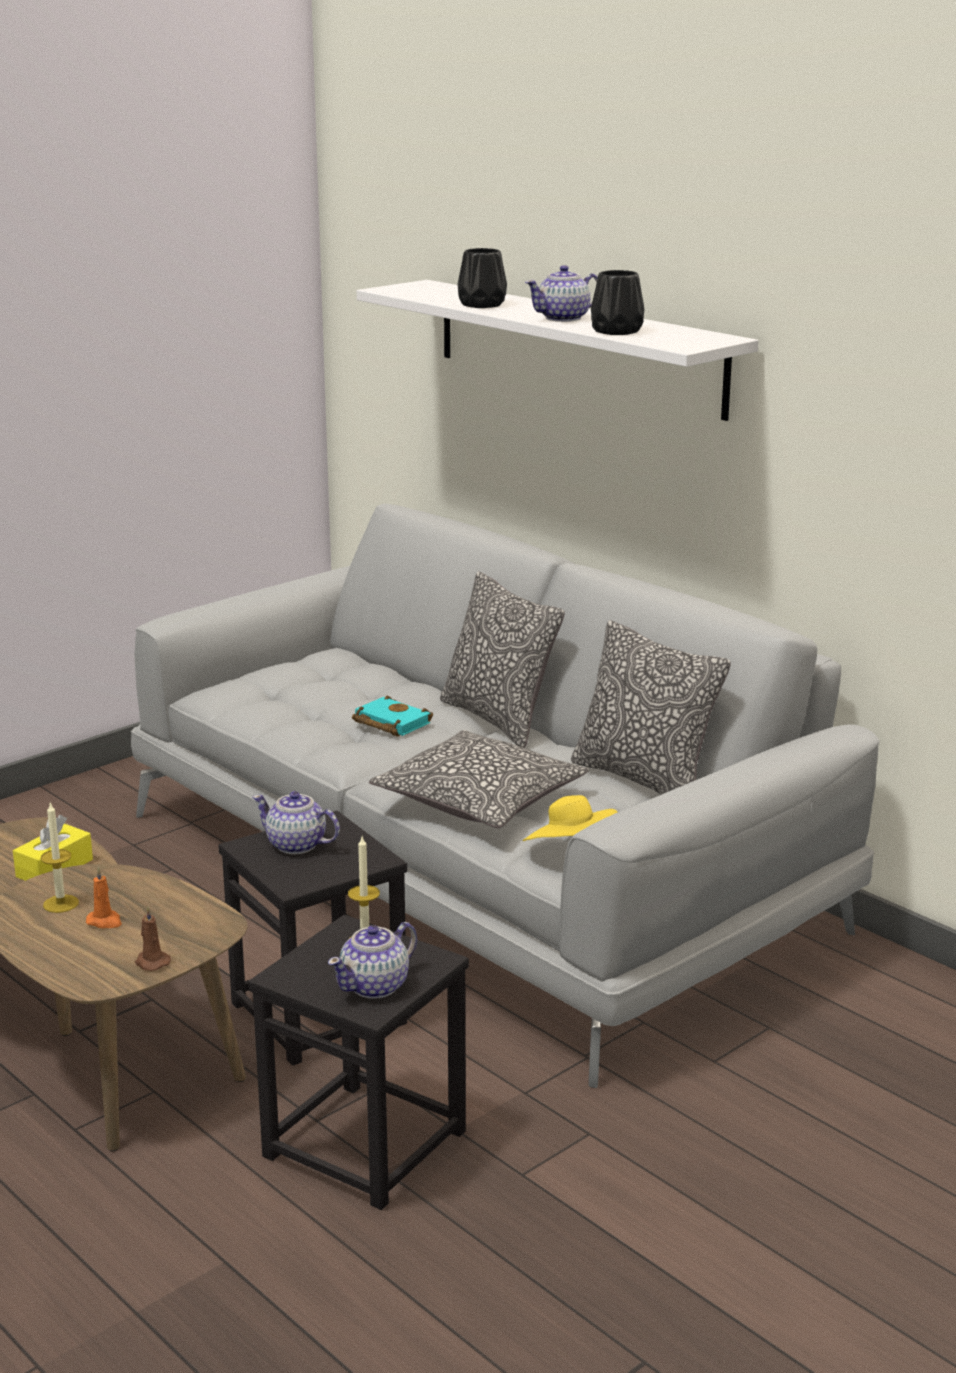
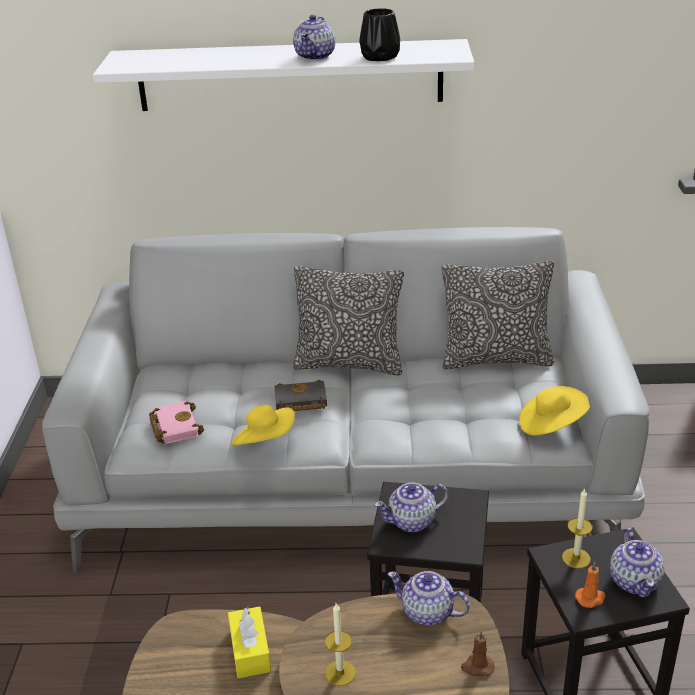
camera: 45 degrees left, 10 degrees up
orange candle [86,867,122,928] -> orange candle moved to [575,562,605,608]
turquoise book [352,695,433,737] -> black book [274,380,327,411]
pillow [369,730,589,828] -> none
black vase [457,248,507,308] -> none
none -> pink book [149,401,204,444]
none -> yellow hat [231,405,295,445]
none -> teapot [387,571,470,626]

